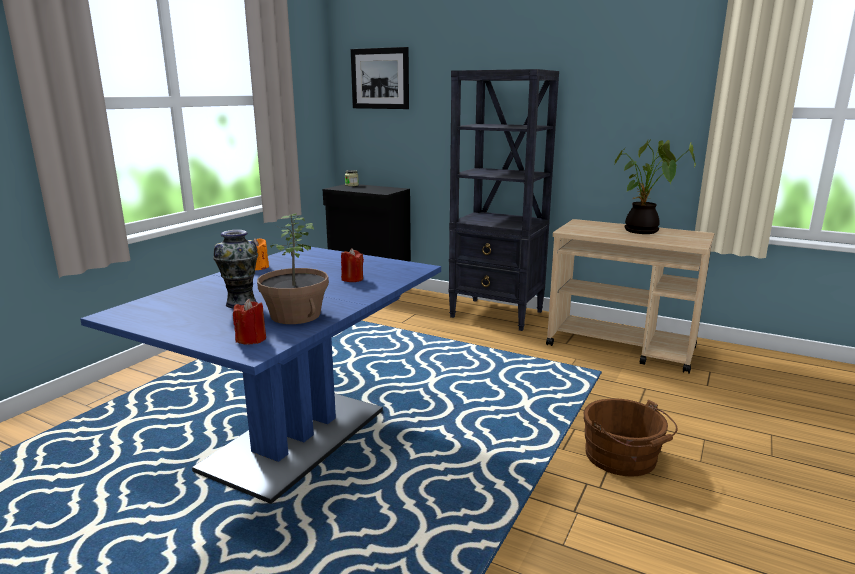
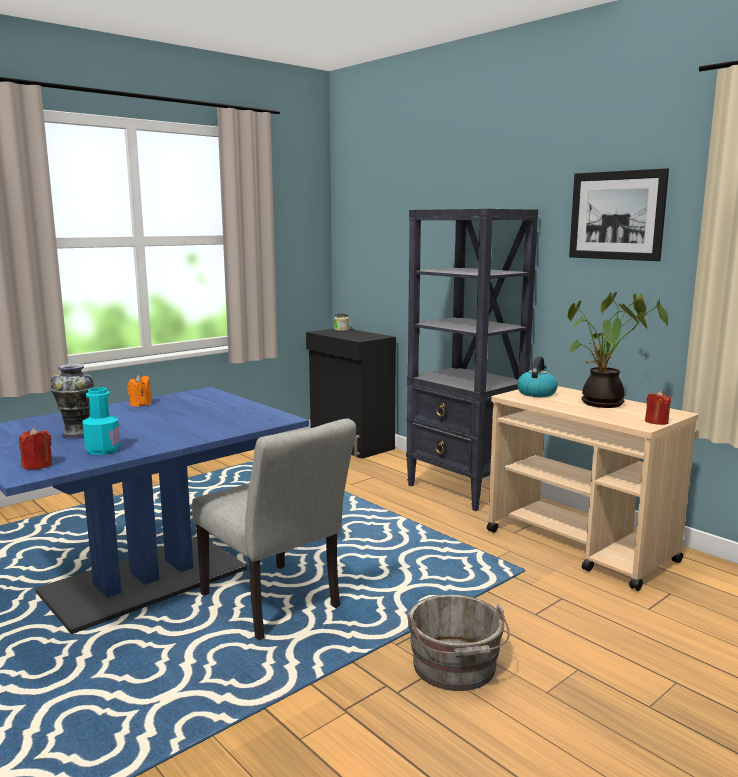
camera: 20 degrees right, 5 degrees down
potted plant [257,213,329,324] -> turquoise bottle [82,387,120,455]
red candle [341,248,364,282] -> red candle moved to [645,390,672,425]
picture [351,47,409,109] -> picture moved to [569,168,669,261]
brown bucket [583,398,678,476] -> grey bucket [408,594,510,691]
none -> grey chair [192,418,356,640]
none -> kettle [517,356,558,397]

